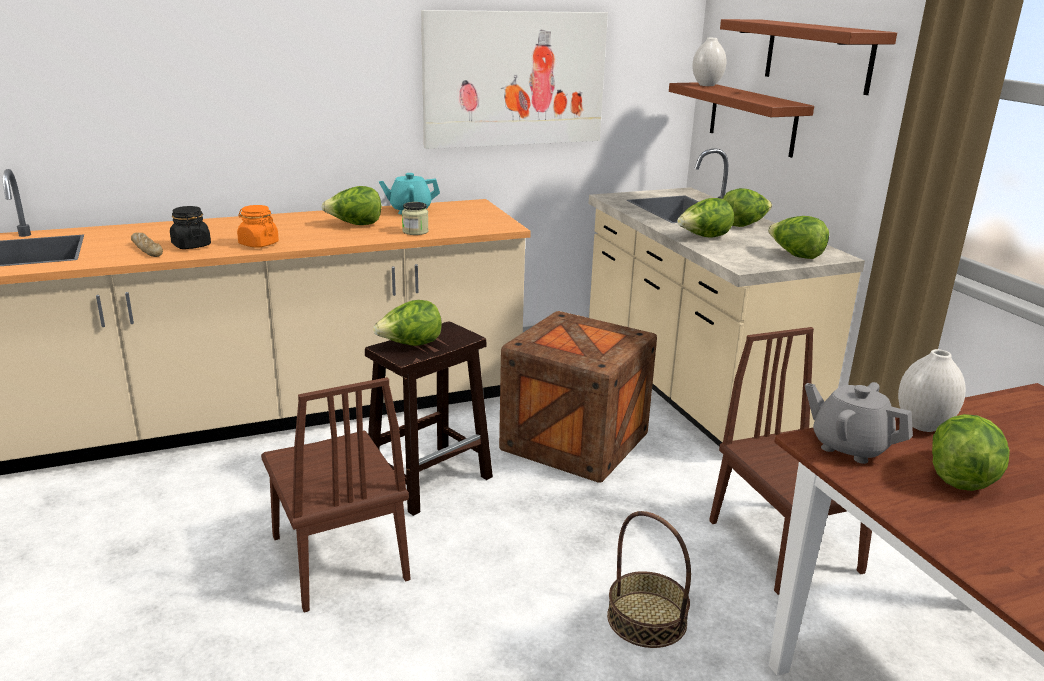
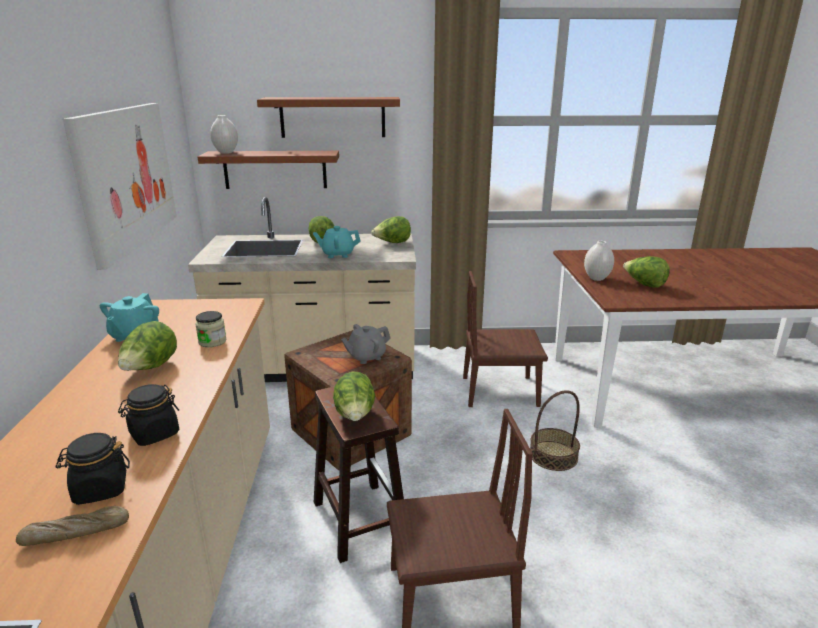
camera: 70 degrees left, 0 degrees up
orange jar [237,205,279,248] -> black jar [118,384,179,446]
lettuce [677,198,734,237] -> turquoise teapot [313,226,361,258]
grey teapot [805,382,913,464] -> grey teapot moved to [341,324,390,364]

